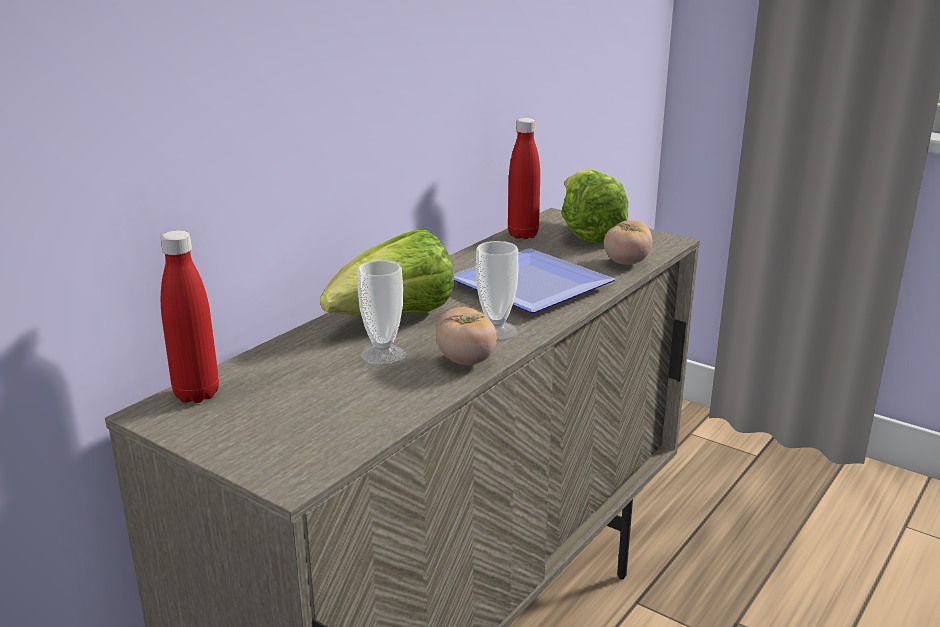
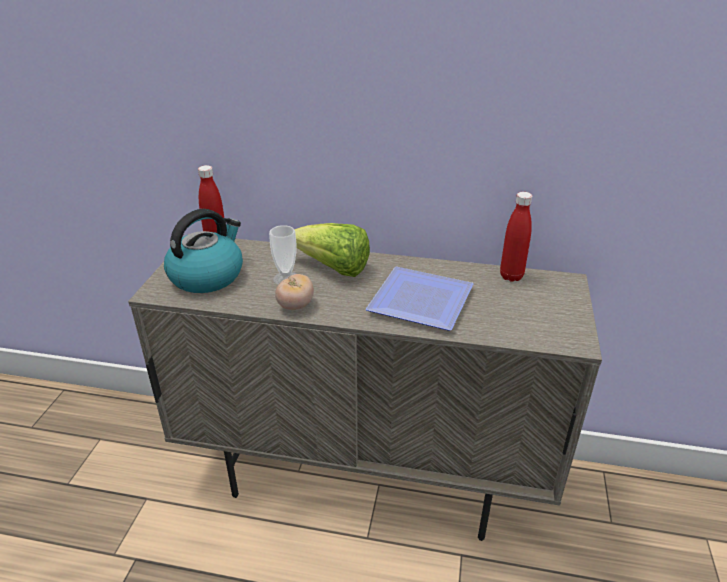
camera: 65 degrees right, 10 degrees up
cup [476,241,518,341] -> none
lettuce [561,170,628,244] -> none
tomato [604,220,652,265] -> none
none -> kettle [164,209,243,293]

